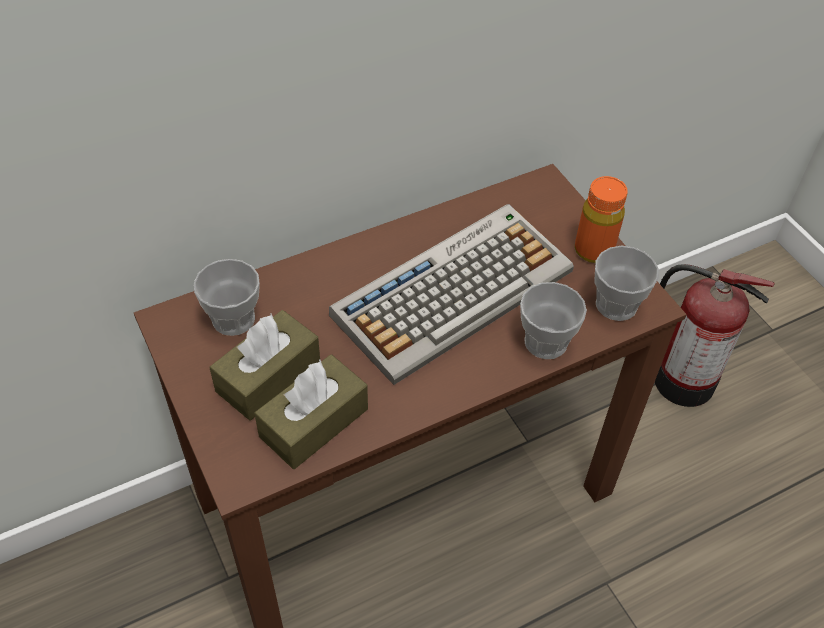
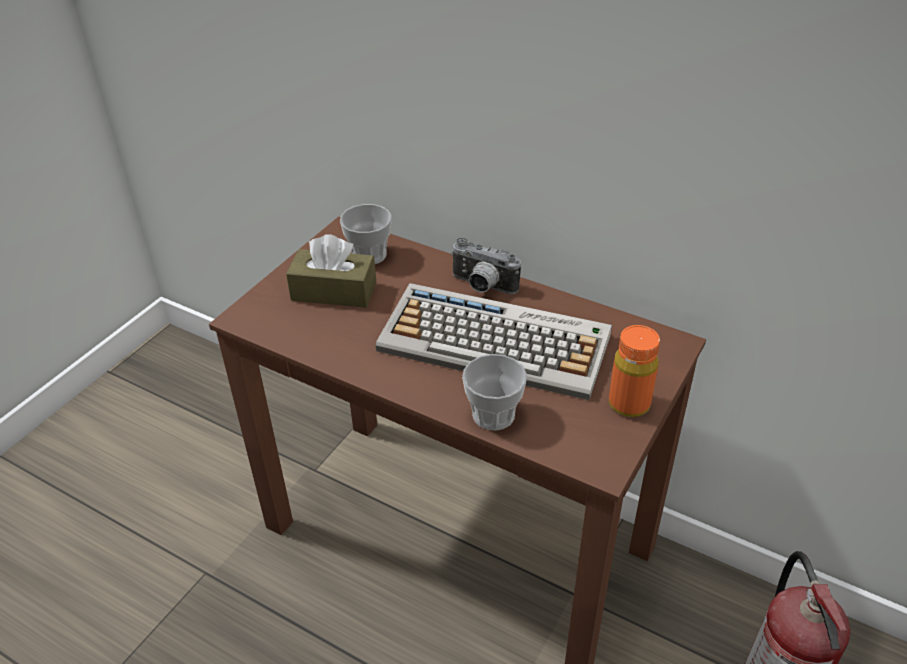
camera: 60 degrees right, 10 degrees down
brown tissue box [254,355,368,469] -> none
cup [594,246,659,321] -> none
none -> camera [450,238,521,294]

